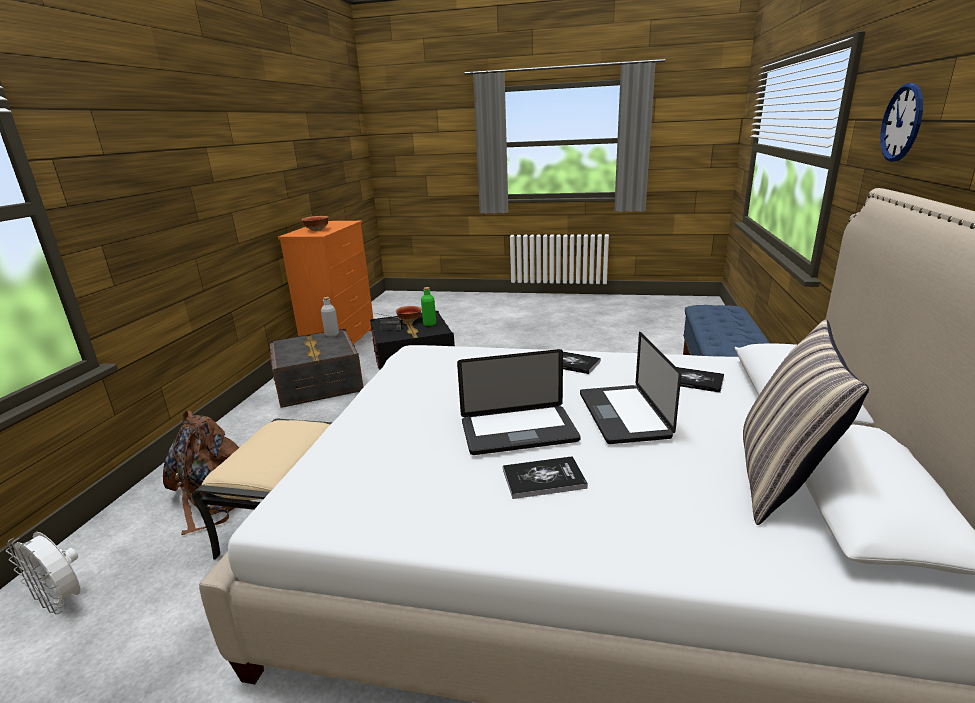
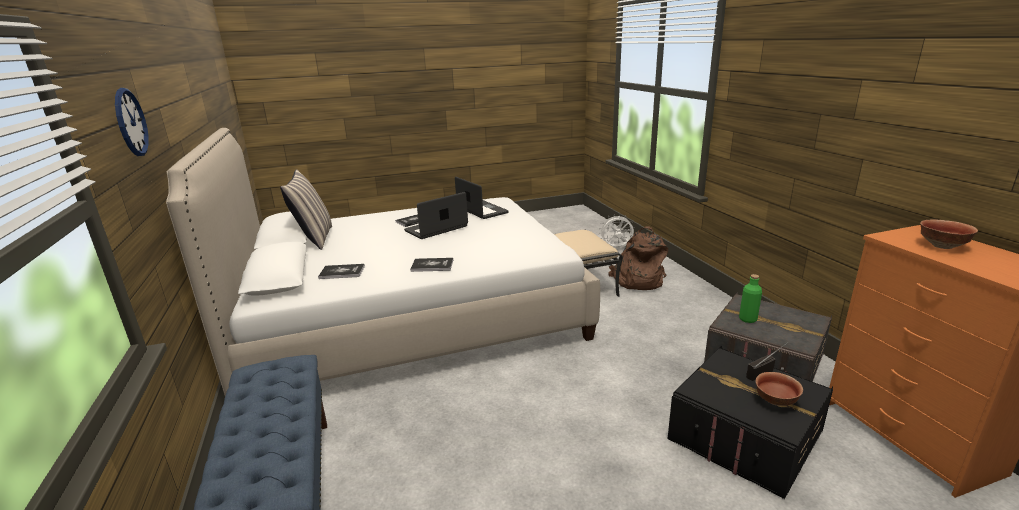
camera: 150 degrees right, 0 degrees up
grey bottle [321,297,339,337] -> none
green bottle [421,287,436,326] -> green bottle moved to [739,274,762,323]
laptop [580,332,681,444] -> laptop moved to [455,176,509,219]

